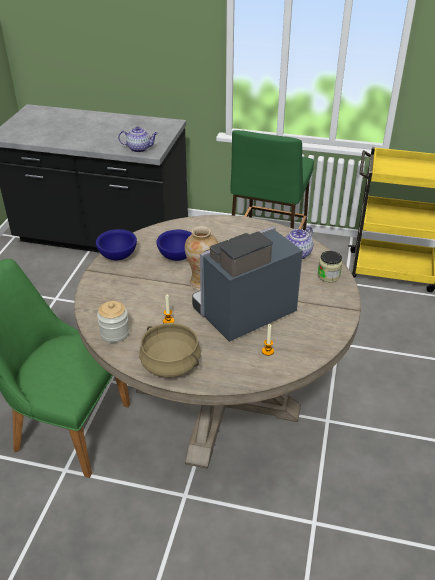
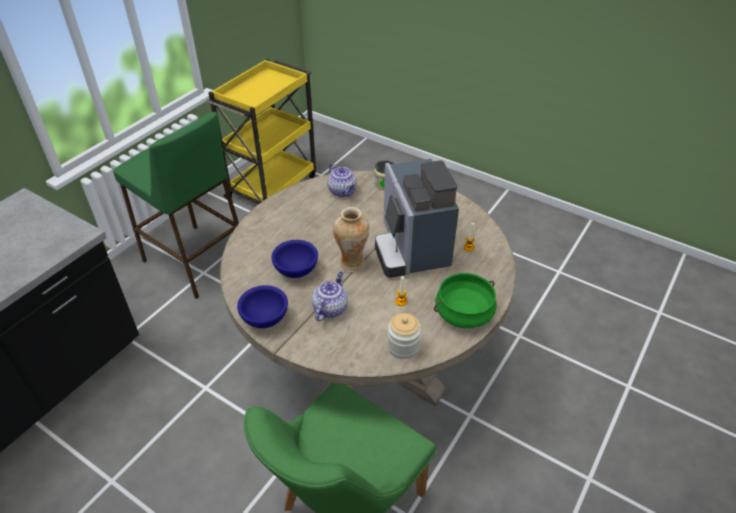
camera: 70 degrees left, 5 degrees up
teapot [118,127,158,152] -> teapot moved to [312,272,348,321]
beige cooking pot [139,323,201,378] -> green cooking pot [434,273,497,328]

